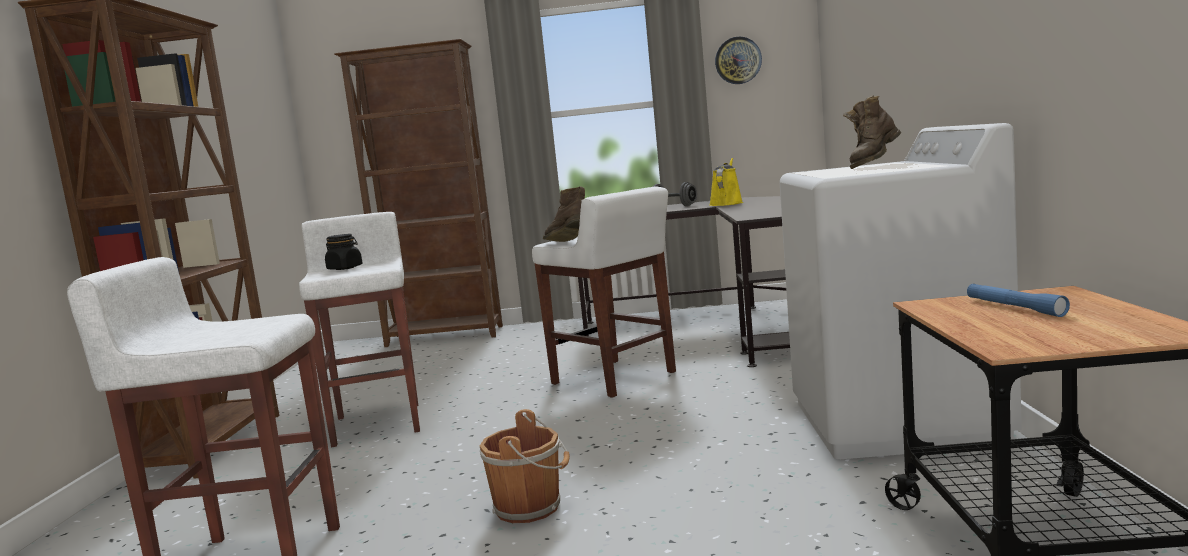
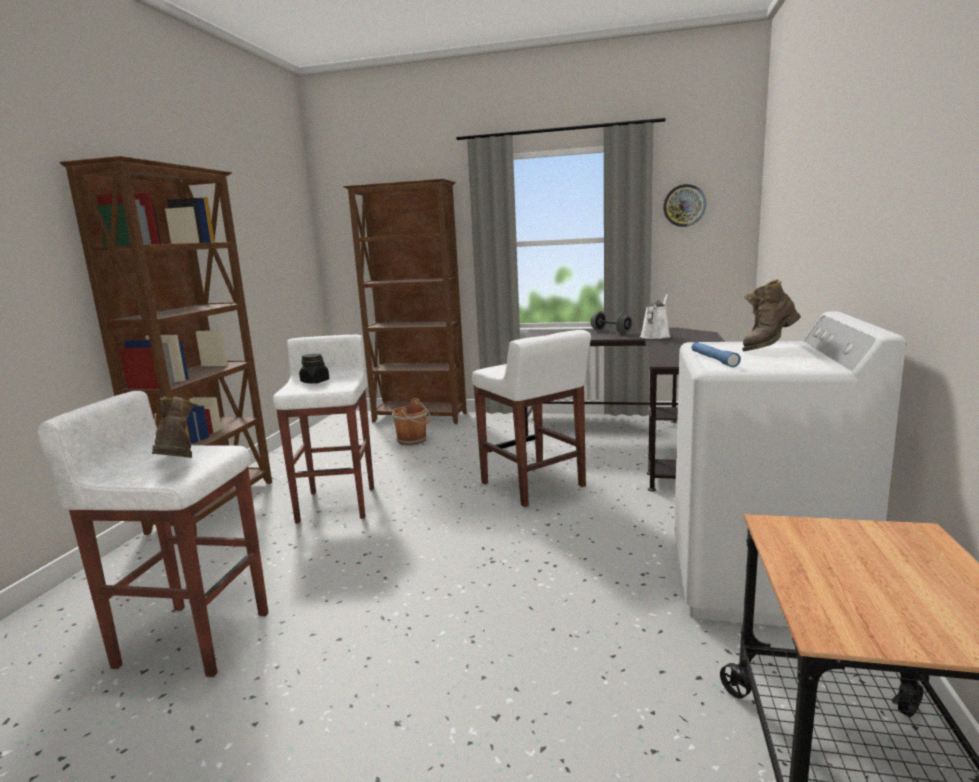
camera: 10 degrees right, 5 degrees up
brown bucket [480,409,570,523] -> brown bucket moved to [392,398,431,445]
brown boot [543,186,585,242] -> brown boot moved to [152,397,198,458]
yellow watering can [709,158,743,206] -> white watering can [640,294,671,339]
blue flashlight [967,284,1070,317] -> blue flashlight moved to [691,342,741,367]

